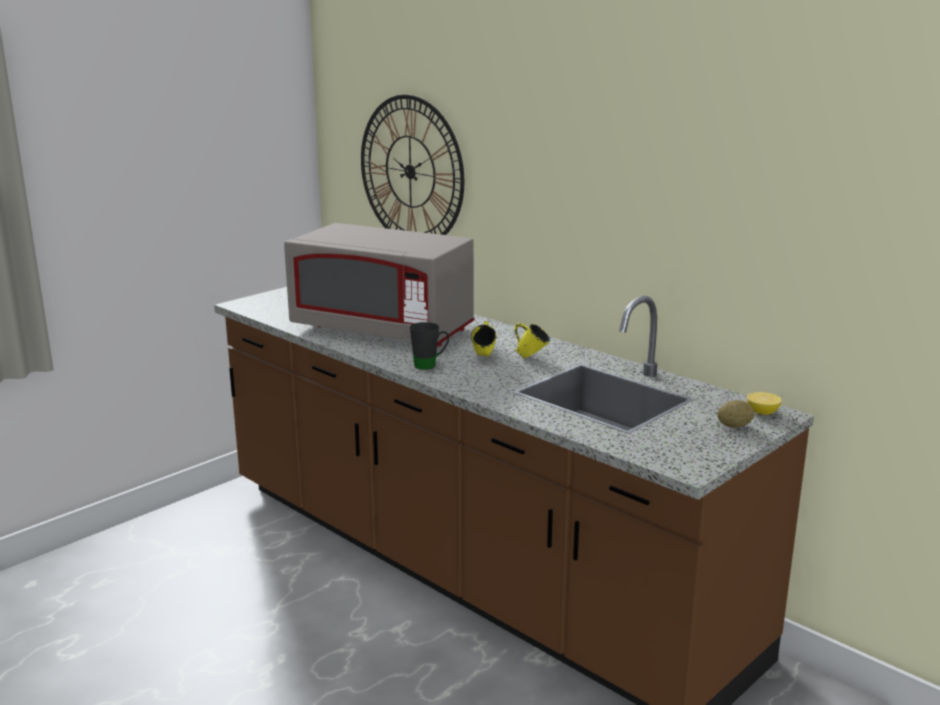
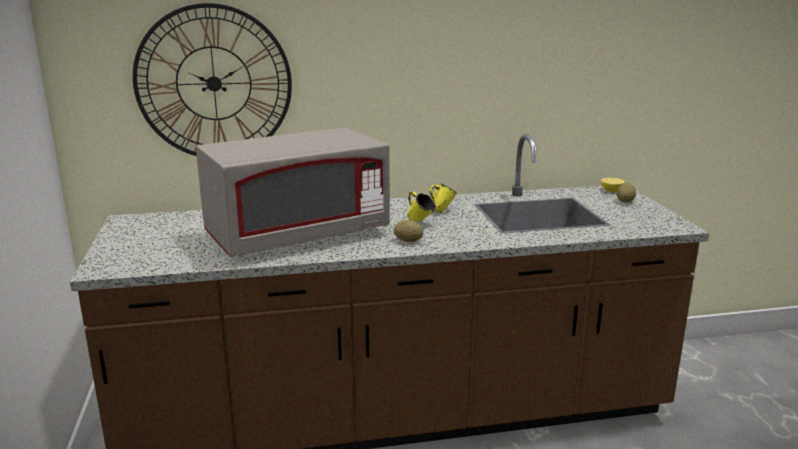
camera: 55 degrees left, 0 degrees up
black mug [410,322,449,370] -> potato [394,220,423,242]

